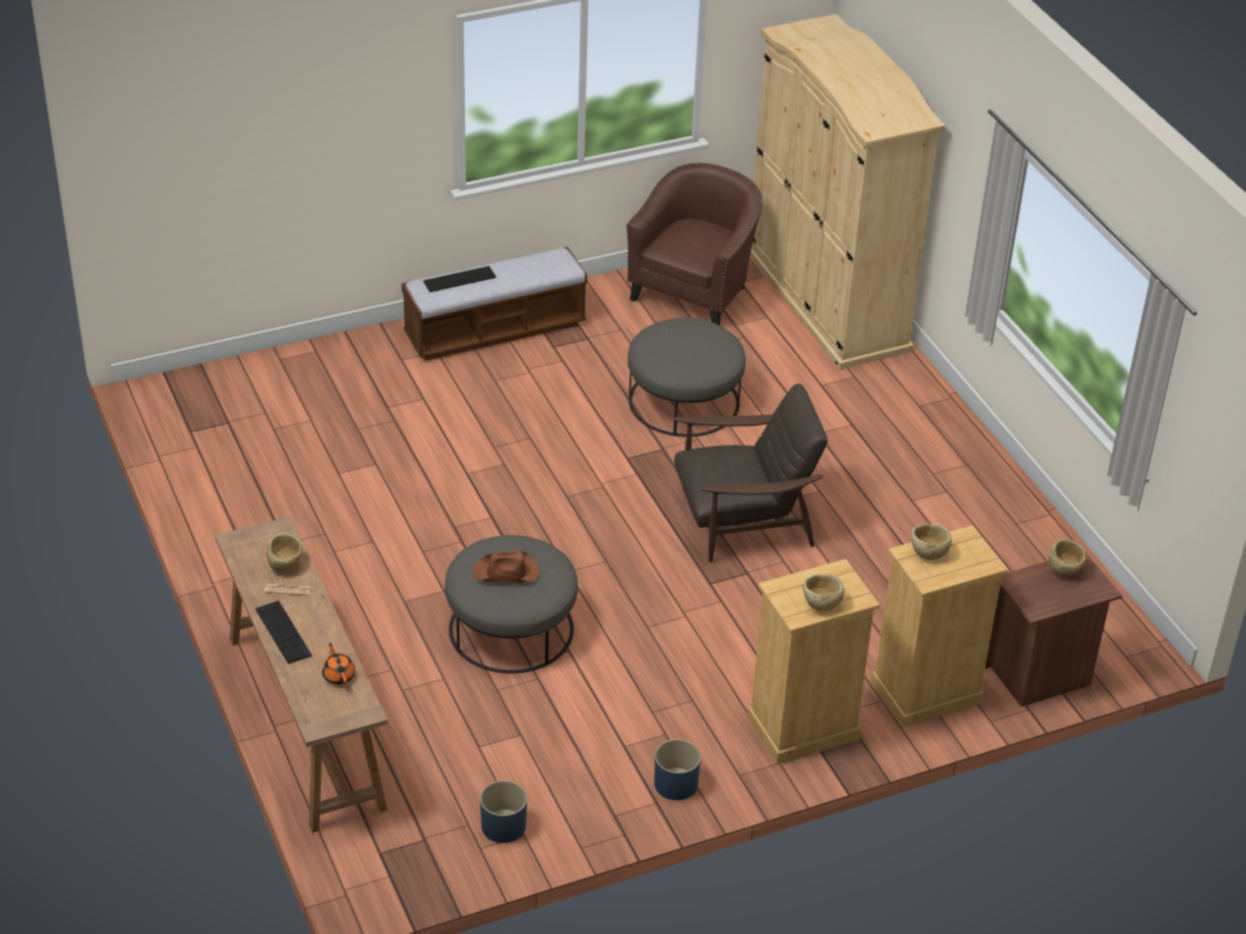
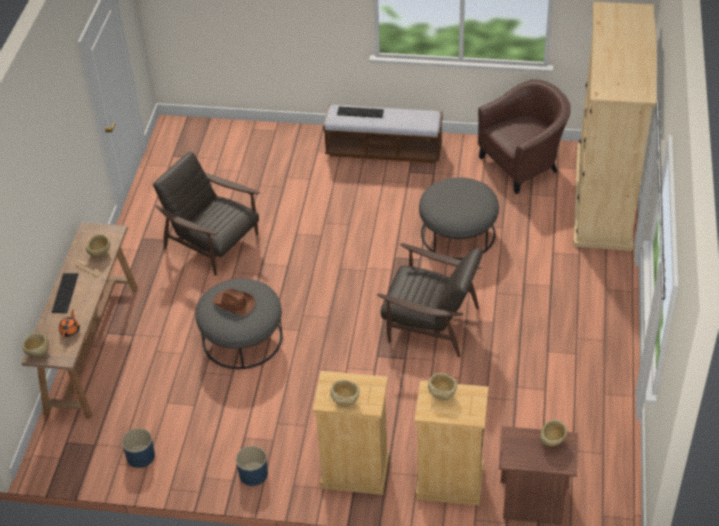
camera: 35 degrees right, 5 degrees up
none -> beige bowl [22,333,49,357]
none -> brown armchair [153,152,260,276]

